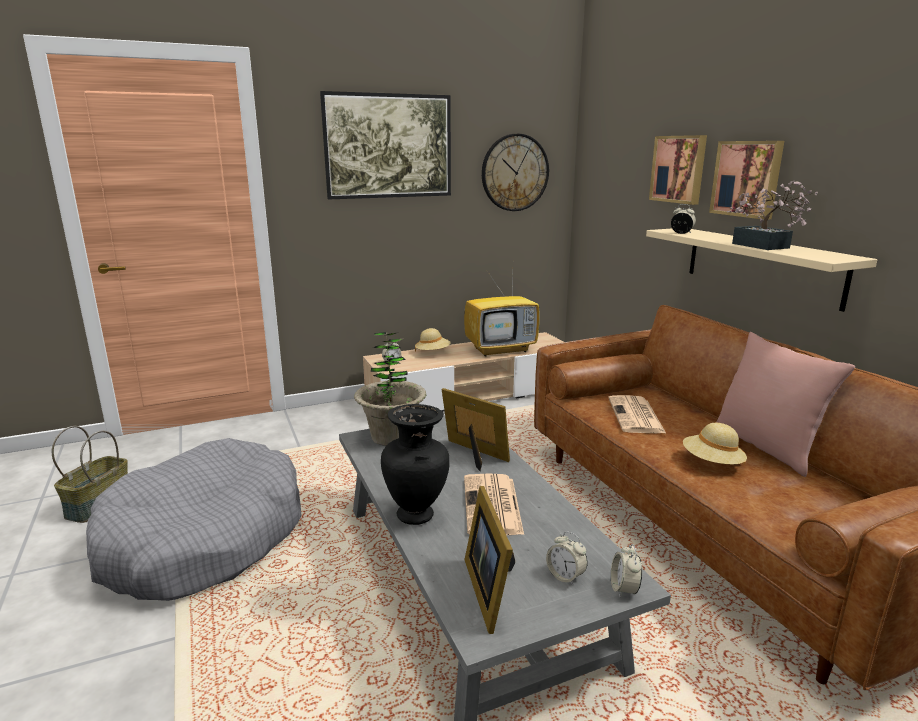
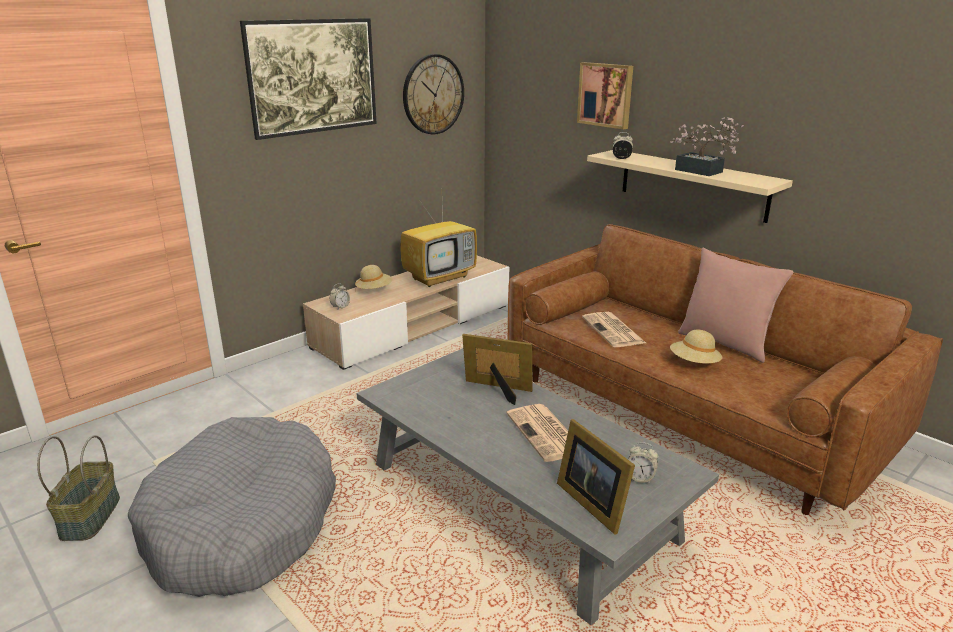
camera: 20 degrees left, 5 degrees up
potted plant [354,332,426,446] -> none
black vase [381,404,450,525] -> none
alarm clock [611,544,642,598] -> none
picture [709,141,784,220] -> none

